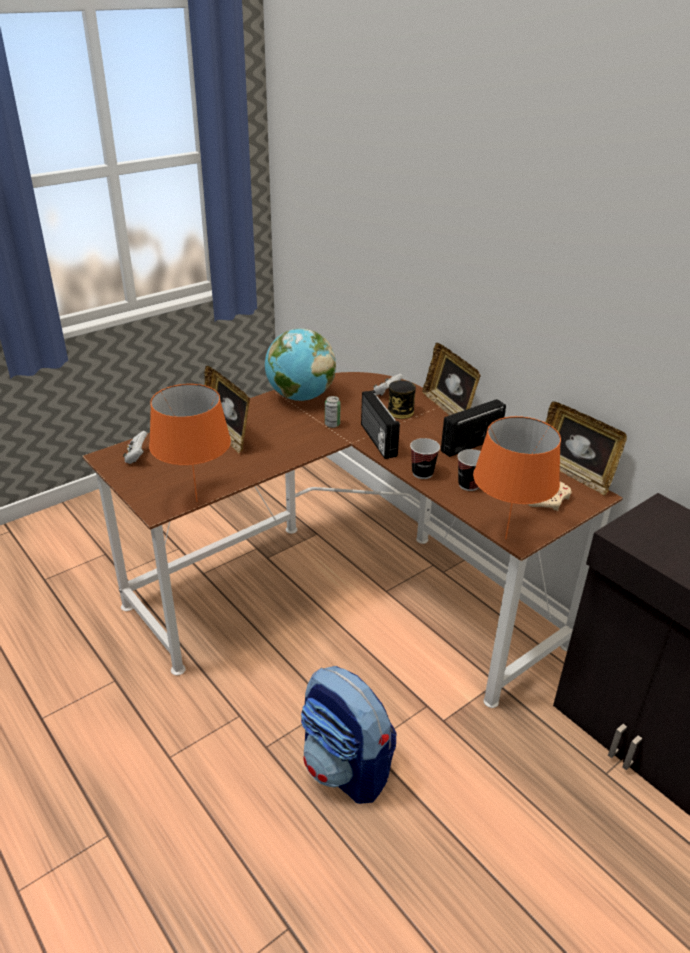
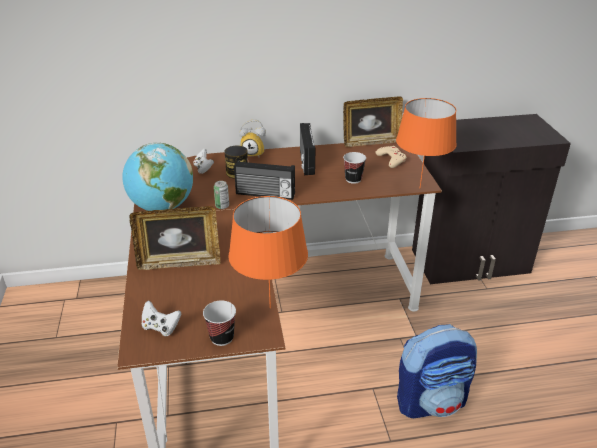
camera: 60 degrees left, 0 degrees up
cup [410,438,440,479] -> cup moved to [203,301,236,346]
picture frame [422,343,481,415] -> alarm clock [239,119,266,157]

